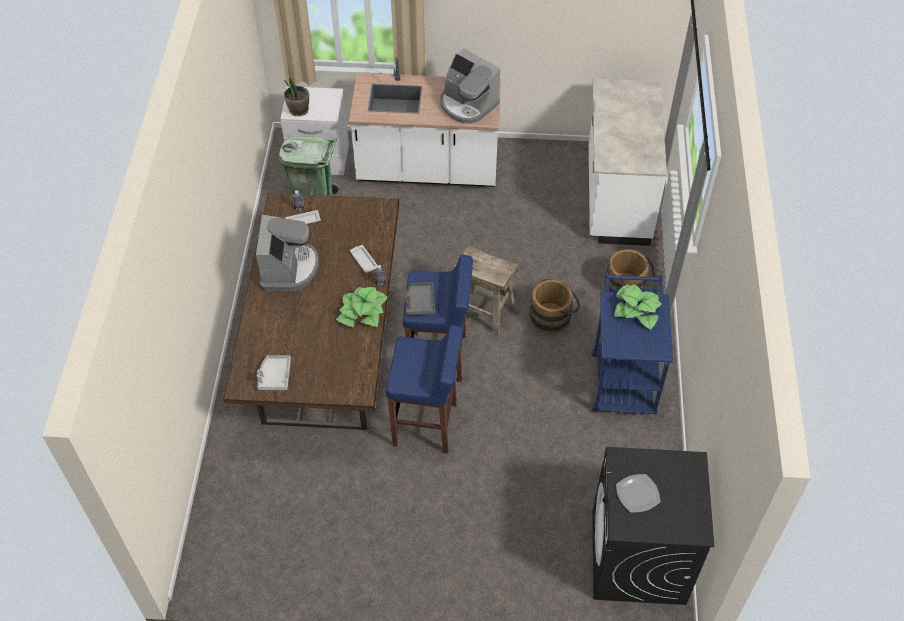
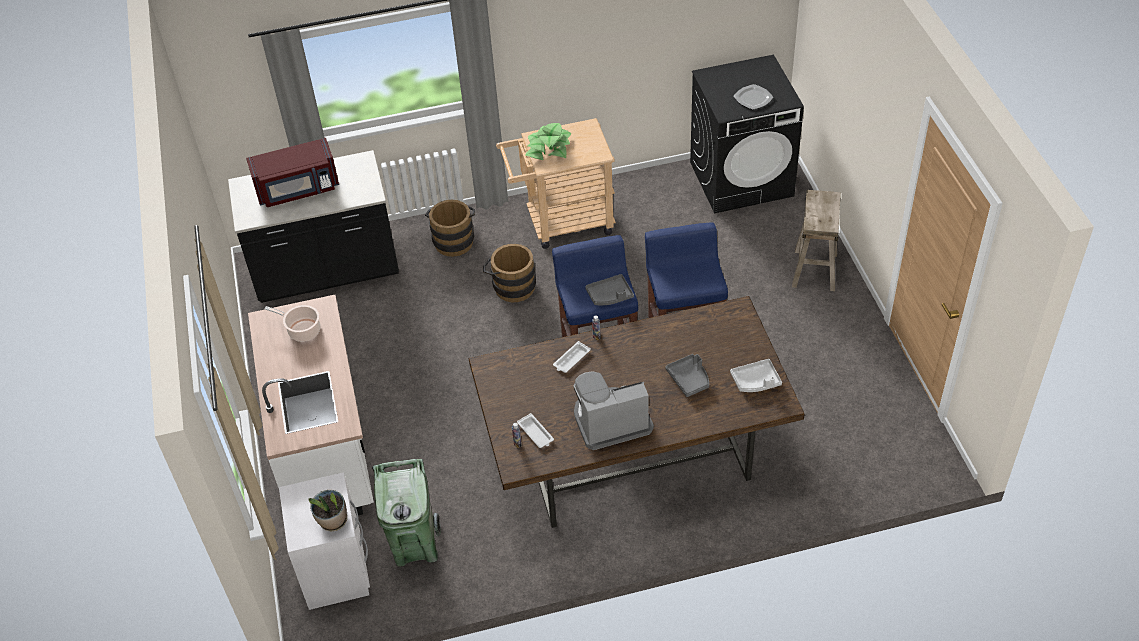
camera: 105 degrees left, 5 degrees down
potted plant [336,287,387,327] -> none
coffee machine [440,49,500,124] -> cooking pot [264,305,320,342]
beige stool [454,245,518,337] -> beige stool moved to [792,190,841,291]
white counter [589,78,667,246] -> black counter [228,150,399,303]
blue cart [592,272,673,415] -> beige cart [496,118,616,249]
none -> red microwave [246,138,339,207]
none -> grey tray [665,354,709,397]

